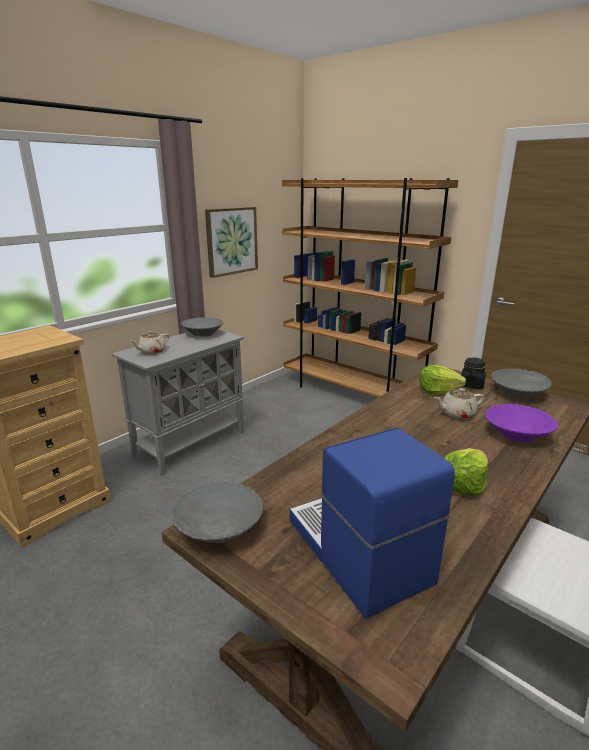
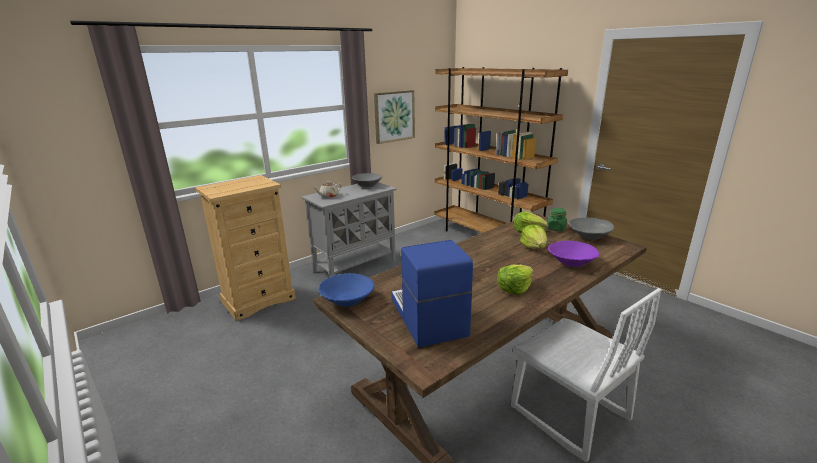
camera: 10 degrees right, 0 degrees up
grey bowl [171,481,263,543] -> blue bowl [318,273,374,307]
beige teapot [434,388,484,419] -> lettuce [520,225,547,249]
black jar [461,357,486,389] -> green jar [547,208,567,231]

